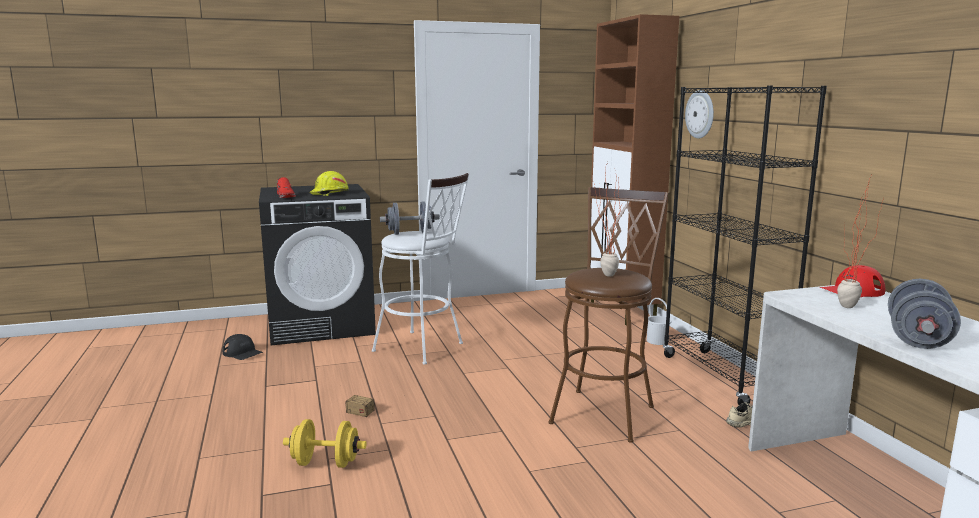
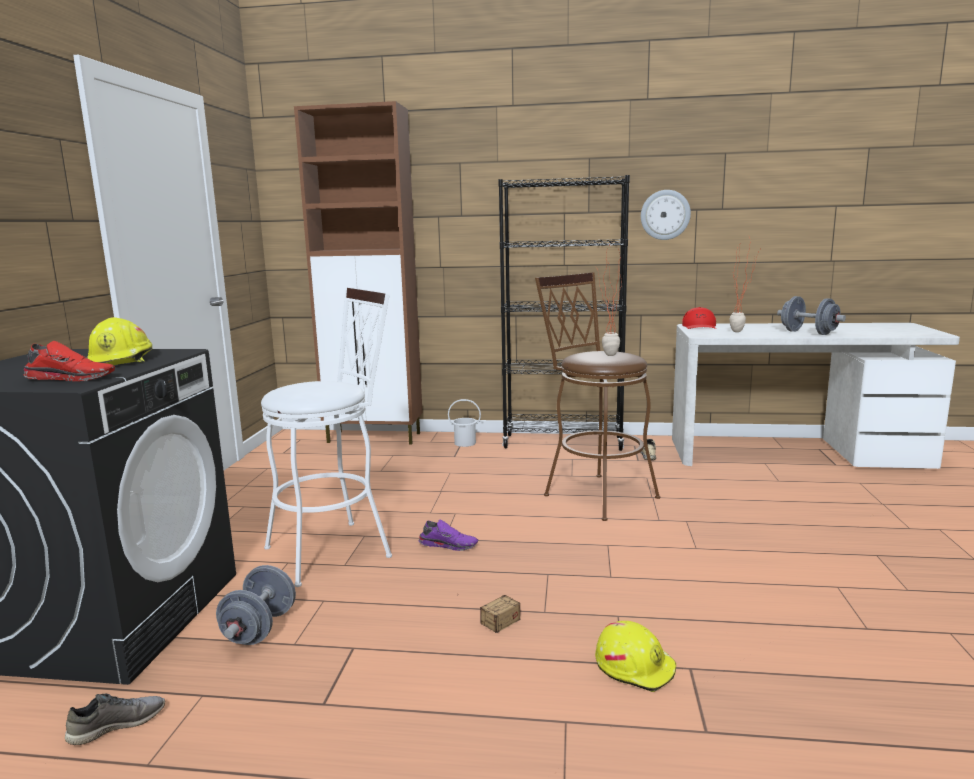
camera: 65 degrees left, 0 degrees up
black cap [222,334,263,360] -> grey shoe [65,694,165,745]
yellow dumbbell [283,419,367,468] -> yellow hard hat [595,621,676,692]
grey dumbbell [380,202,439,235] -> grey dumbbell moved to [216,565,296,645]
wall clock [685,90,714,139] -> wall clock moved to [641,190,691,240]
none -> purple shoe [419,519,478,551]

